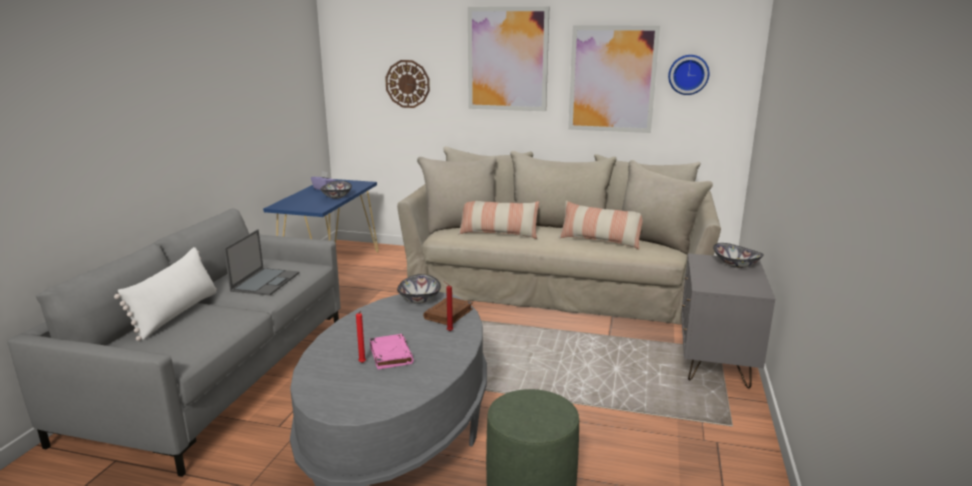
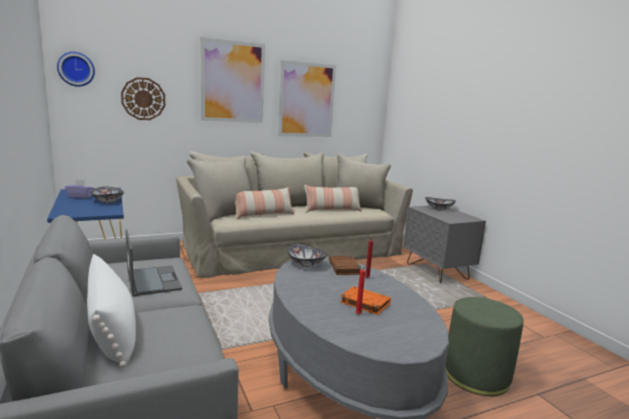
camera: 40 degrees left, 5 degrees down
pink book [370,334,414,369] -> orange book [340,286,391,315]
wall clock [668,55,709,95] -> wall clock moved to [57,52,95,87]

